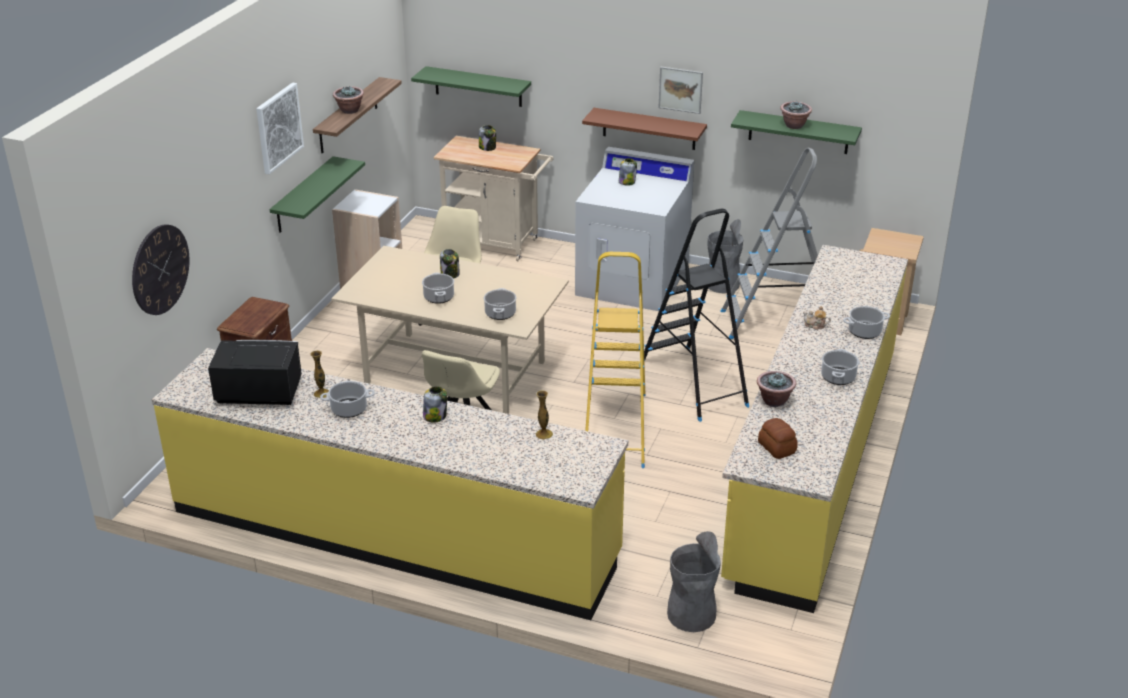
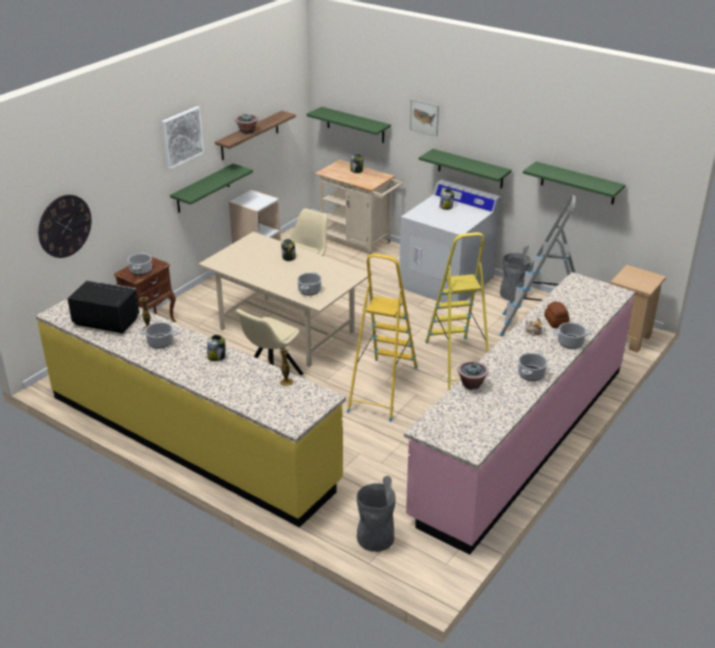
camera: 15 degrees right, 0 degrees up
cooking pot [422,273,454,304] -> cooking pot moved to [128,253,152,275]
brown shelf [582,108,707,150] -> green shelf [419,149,512,189]
black step ladder [644,209,749,422] -> yellow step ladder [425,232,489,390]
picture [659,67,703,114] -> picture moved to [410,99,439,137]
yellow counter [721,245,908,613] -> pink counter [404,272,635,555]
bread [758,418,798,459] -> bread moved to [544,302,570,328]
potted plant [780,101,812,129] -> none

